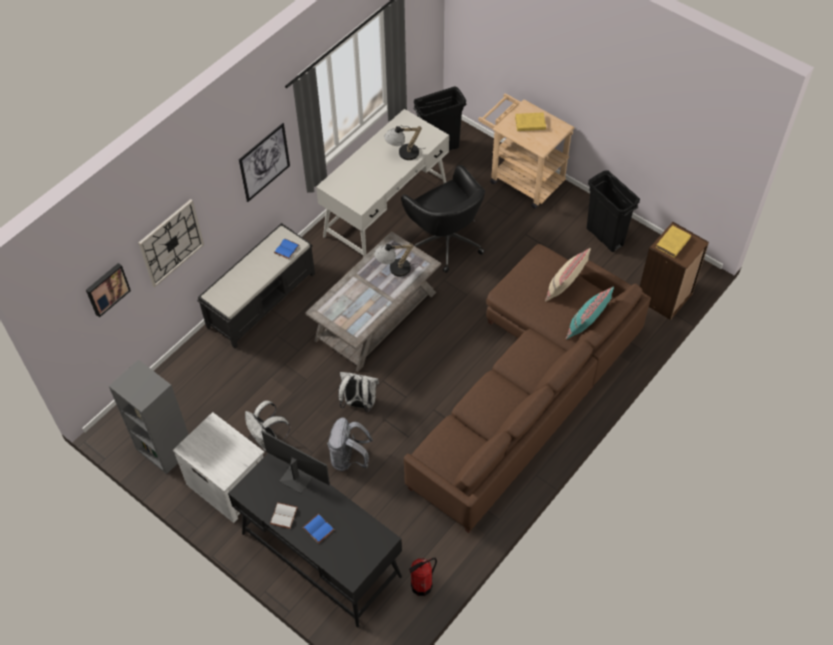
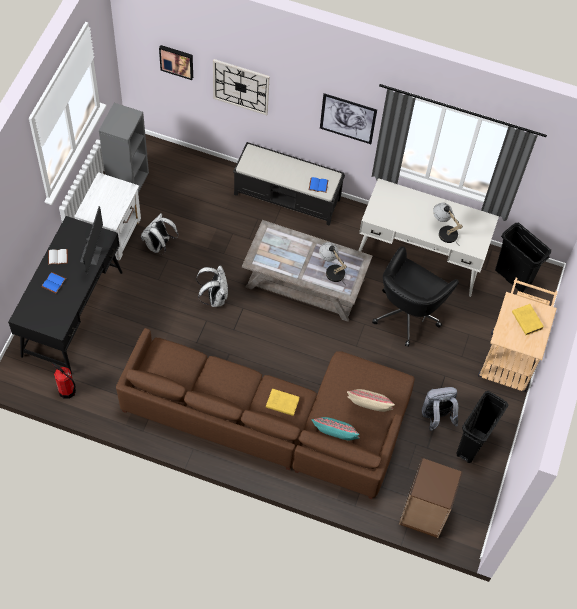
camera: 65 degrees right, 5 degrees up
grey backpack [327,417,373,471] -> grey backpack moved to [422,387,458,431]
yellow book [656,225,691,258] -> yellow book moved to [266,389,300,416]

